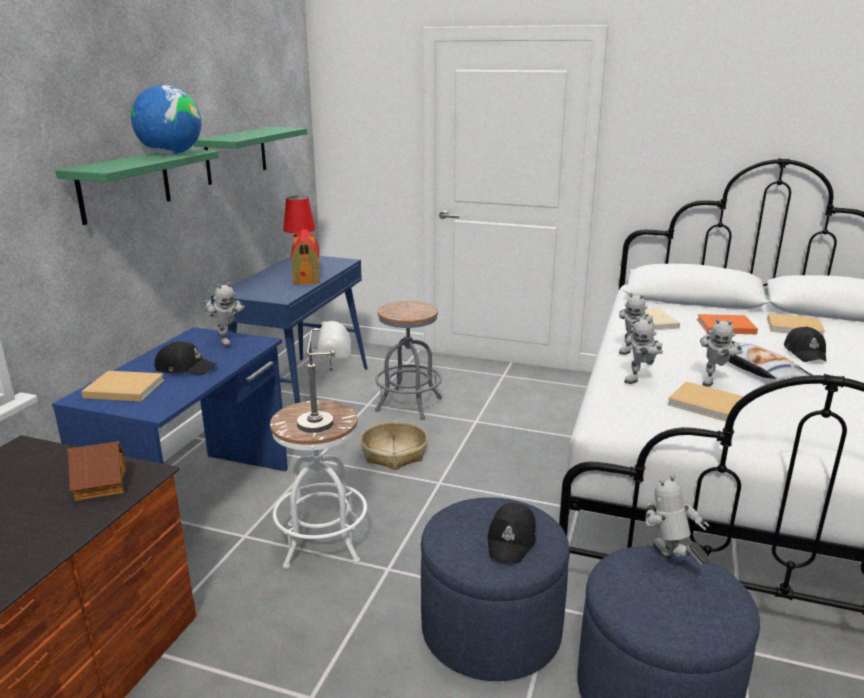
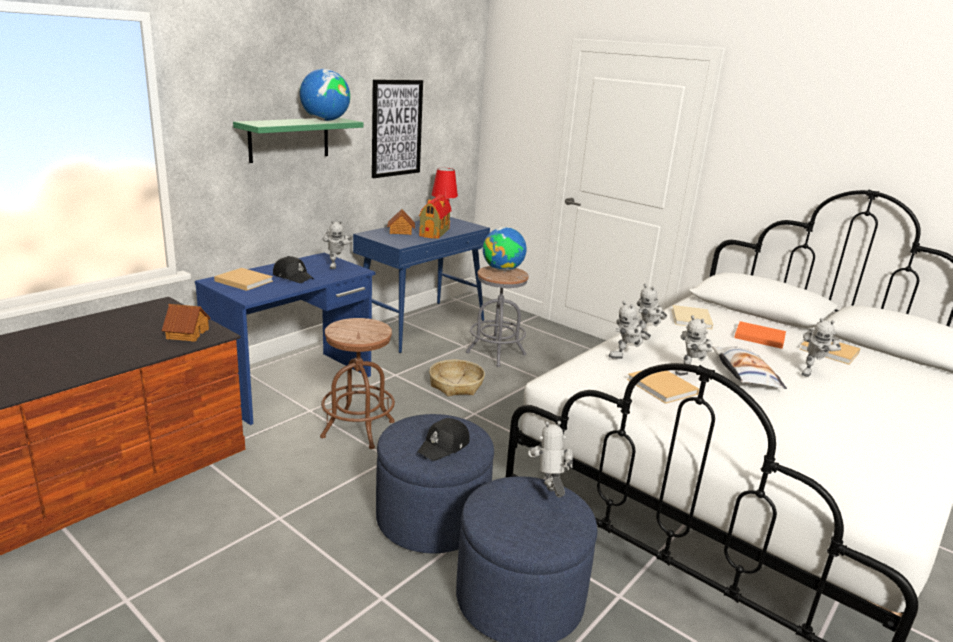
camera: 20 degrees right, 0 degrees up
green shelf [193,127,307,185] -> picture [372,79,423,178]
white stool [270,400,367,569] -> brown stool [320,318,395,449]
grey table lamp [297,321,351,433] -> none
black cap [784,327,826,362] -> toy robot [802,318,841,377]
none -> toy house [387,209,415,235]
none -> globe [483,227,527,271]

